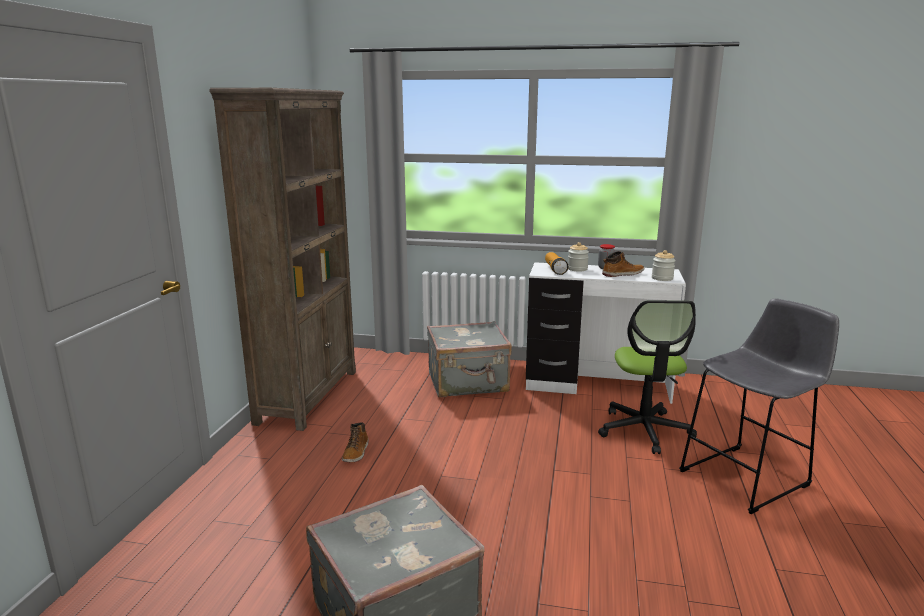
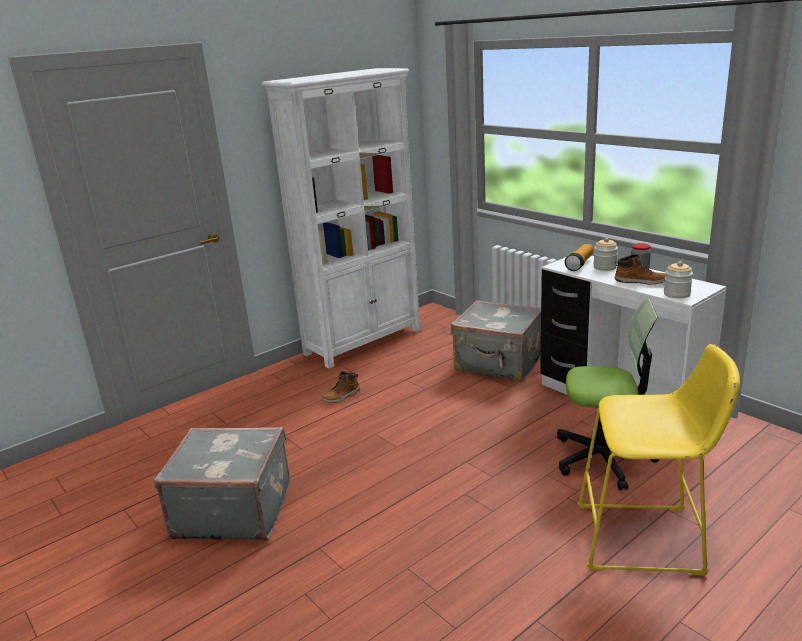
camera: 40 degrees right, 5 degrees up
brown bookcase [210,88,356,431] -> white bookcase [262,68,421,369]
office chair [598,300,697,454] -> office chair turned 120 degrees counterclockwise [557,299,659,491]
grey stool [679,299,839,514] -> yellow stool [577,344,740,576]

